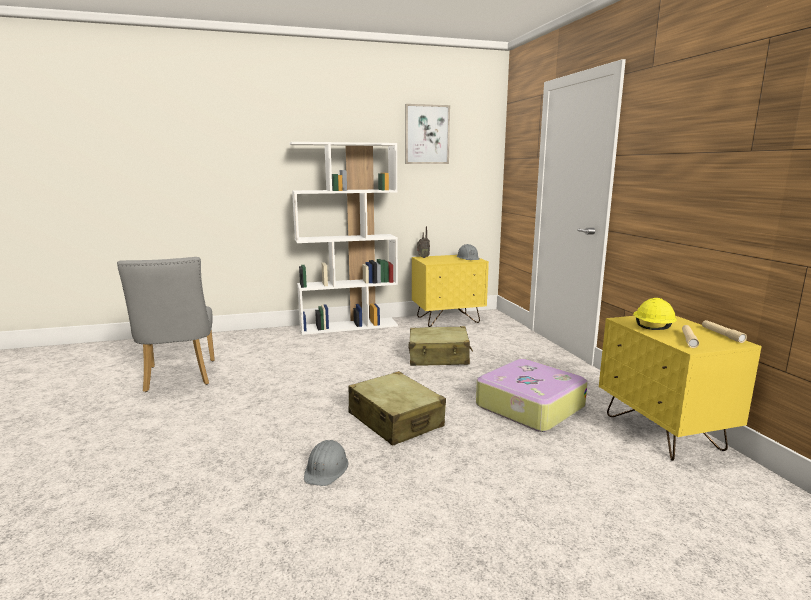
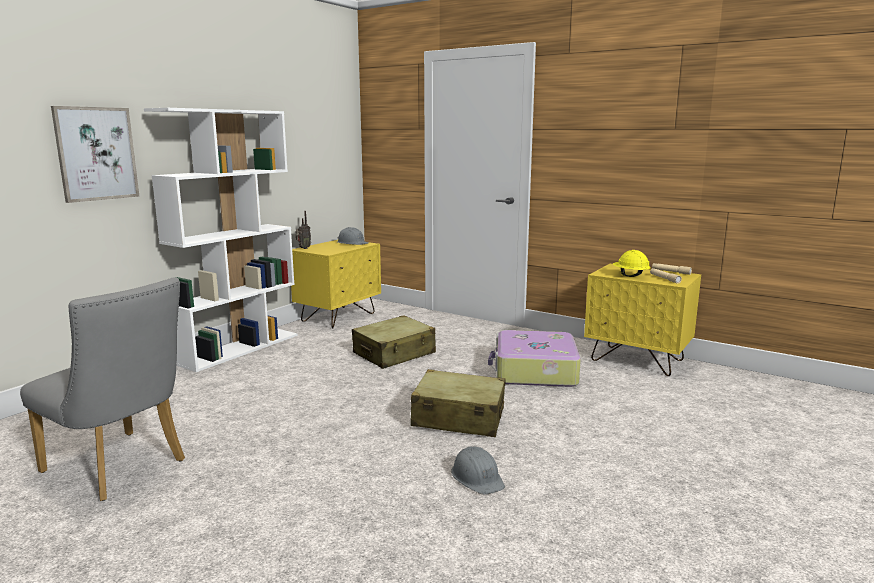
camera: 40 degrees left, 0 degrees up
picture [405,104,450,164] -> picture moved to [51,106,139,203]

